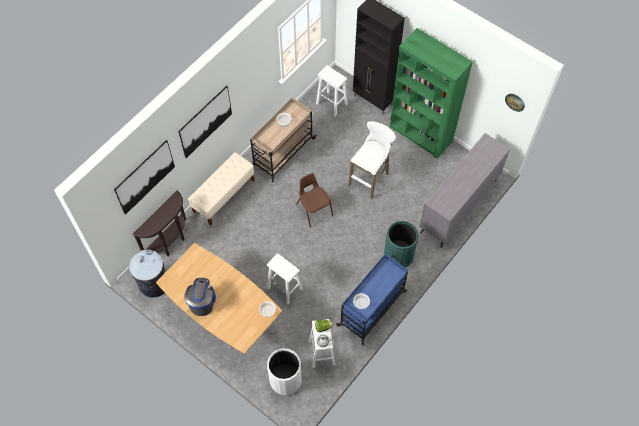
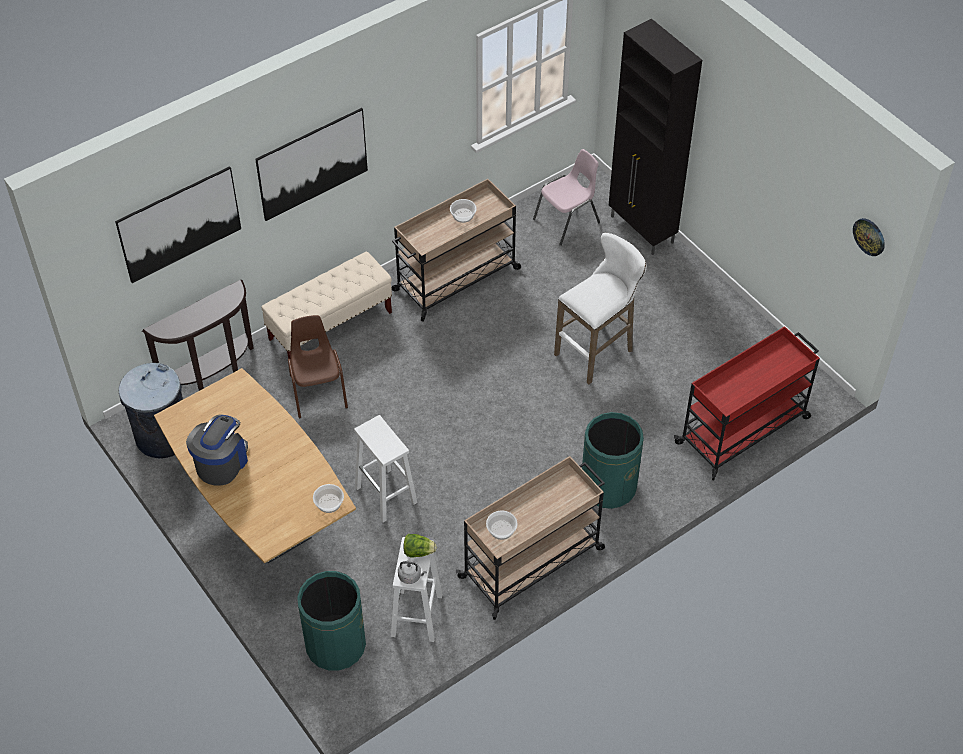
camera: 15 degrees right, 10 degrees down
white trash can [267,348,302,395] -> green trash can [297,571,366,671]
brown chair [296,173,333,228] -> brown chair moved to [288,315,348,418]
white stool [316,65,348,117] -> pink chair [533,149,600,246]
blue cart [336,254,408,345] -> beige cart [456,456,605,620]
green bookcase [390,28,473,159] -> none
grey dresser [419,133,510,248] -> red cart [674,326,820,480]

